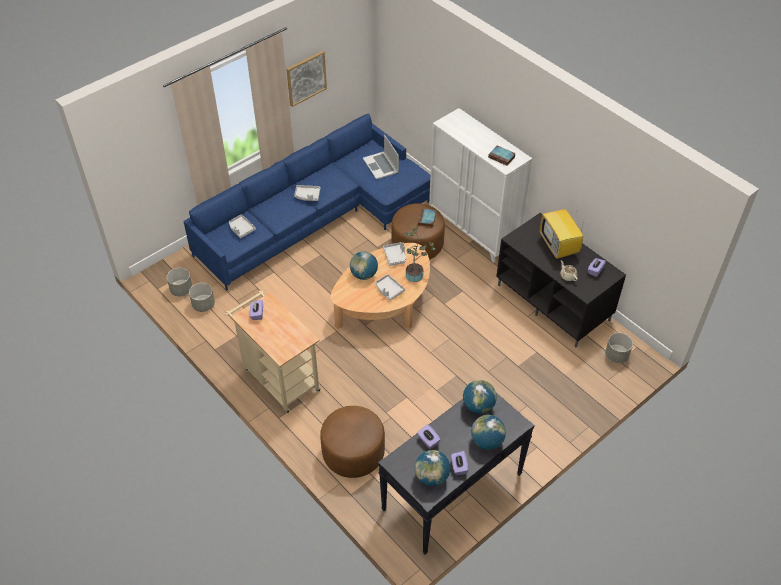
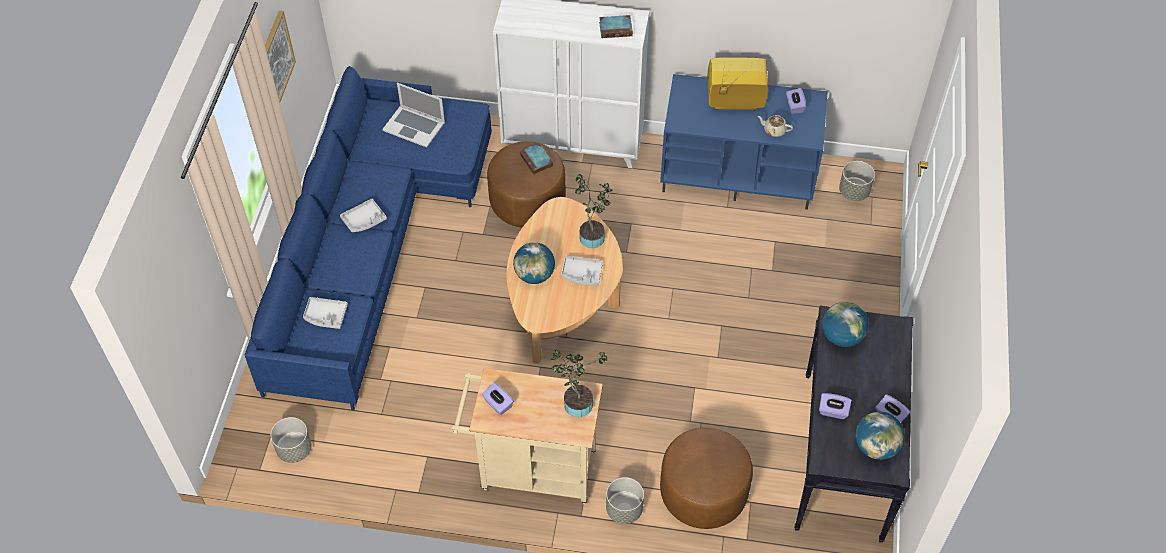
camera: 40 degrees left, 5 degrees up
grey planter [189,283,215,312] -> grey planter moved to [606,477,644,524]
grey tray [383,242,406,266] -> none
globe [471,415,506,450] -> none
black tv stand [496,213,626,347] -> blue tv stand [660,74,828,210]
television [540,208,585,259] -> television turned 150 degrees clockwise [707,57,768,111]
none -> potted plant [551,350,607,417]

